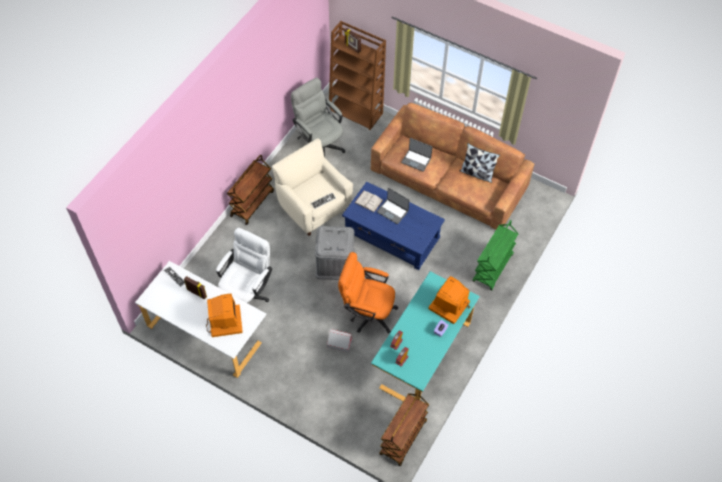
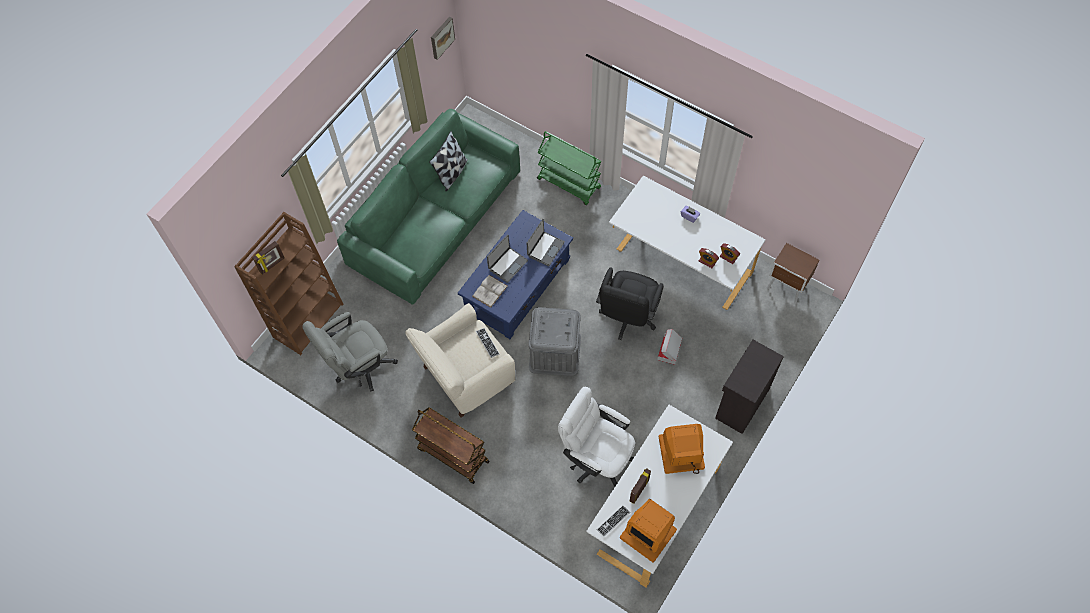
camera: 85 degrees left, 5 degrees up
orange office chair [338,252,398,333] -> black office chair [596,267,664,340]
brown sofa [371,103,534,230] -> green sofa [337,109,520,305]
turquoise desk [371,271,480,401] -> white desk [609,176,766,310]
brown cart [379,392,429,466] -> brown nightstand [766,243,819,304]
laptop [401,138,432,172] -> laptop moved to [527,219,565,266]
monitor [429,276,470,324] -> monitor moved to [620,499,677,563]
none -> picture [431,17,455,60]
none -> black cabinet [715,340,784,434]

